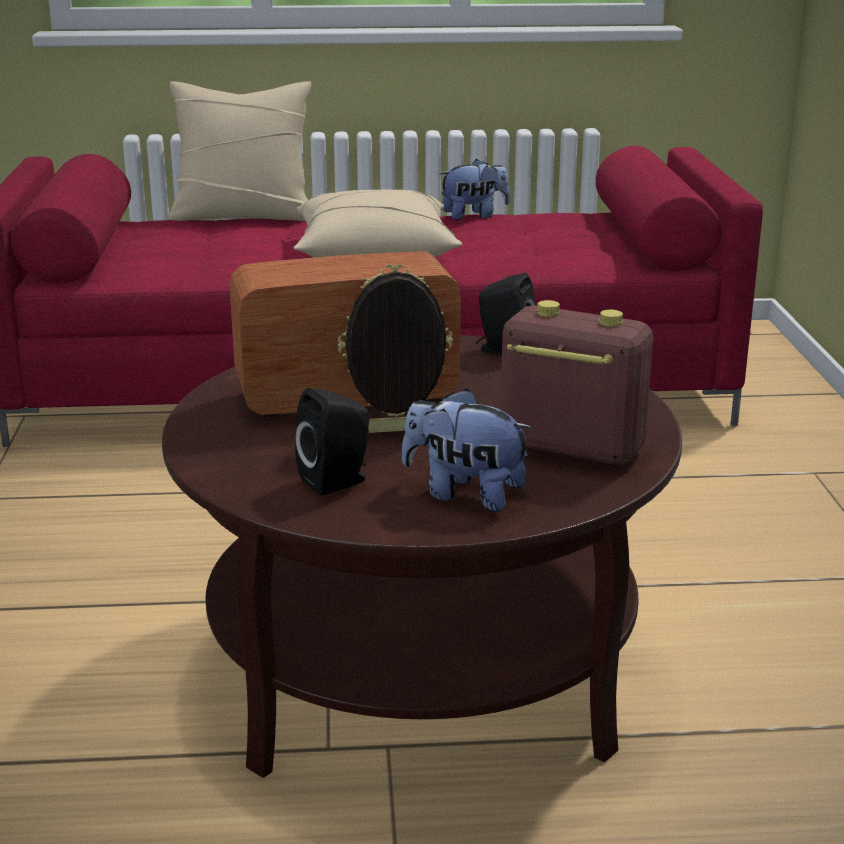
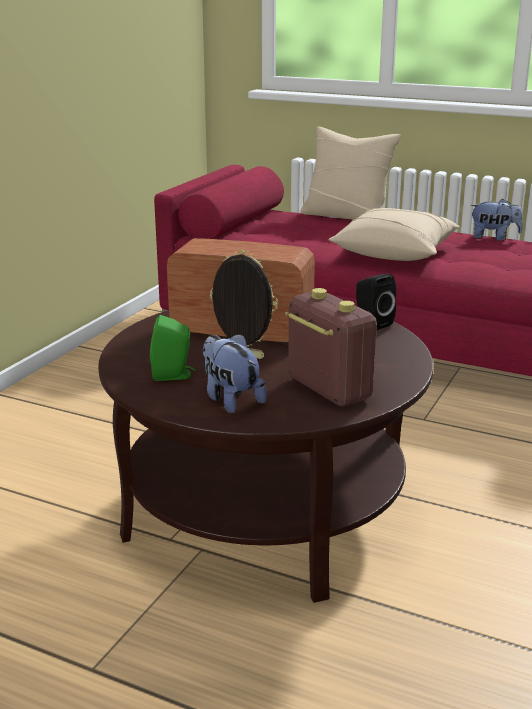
camera: 30 degrees right, 0 degrees up
black speaker [295,388,370,495] -> green speaker [150,315,195,381]

